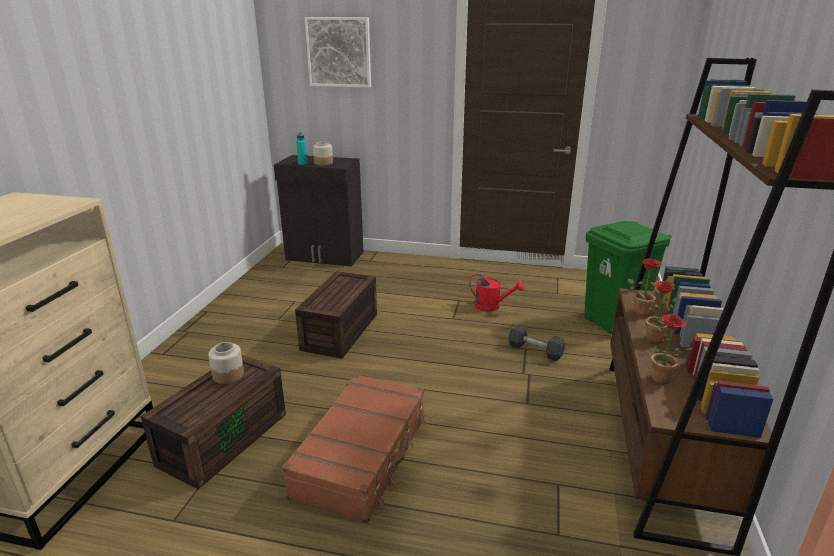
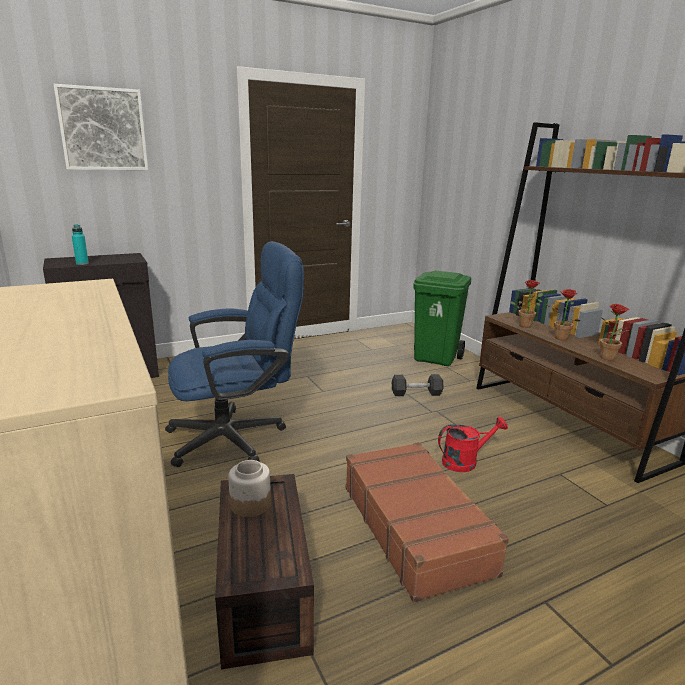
camera: 40 degrees left, 5 degrees down
brown storage box [295,271,377,359] -> blue office chair [165,241,304,467]
jar [313,141,333,166] -> none
red watering can [469,274,524,312] -> red watering can moved to [438,417,508,472]

